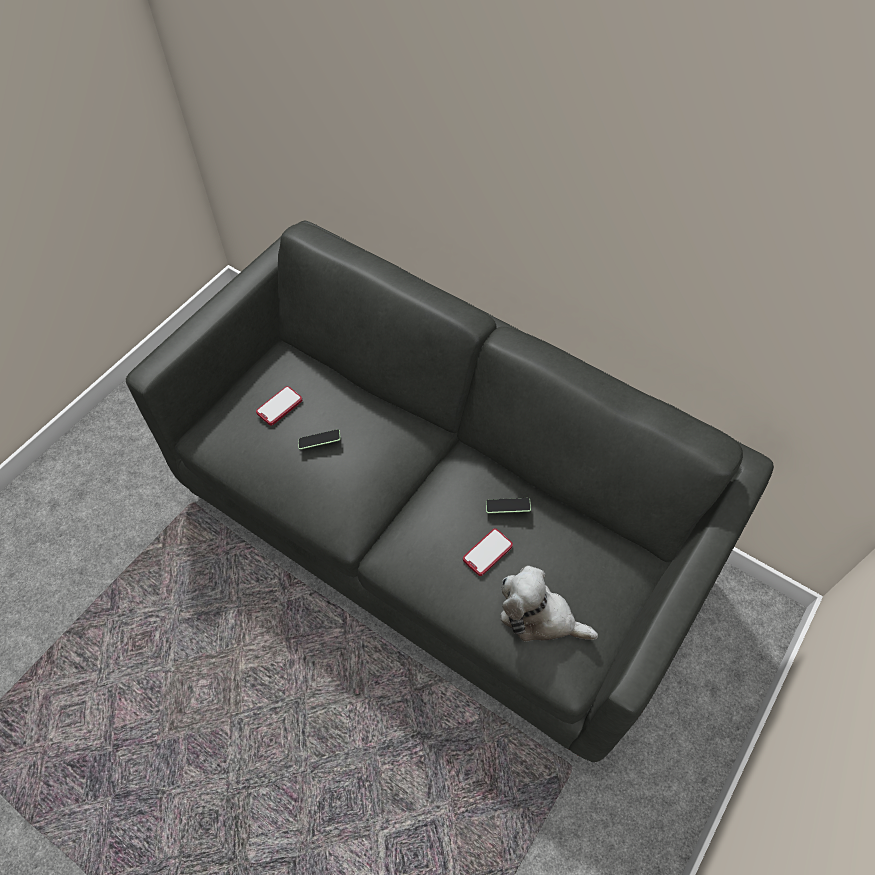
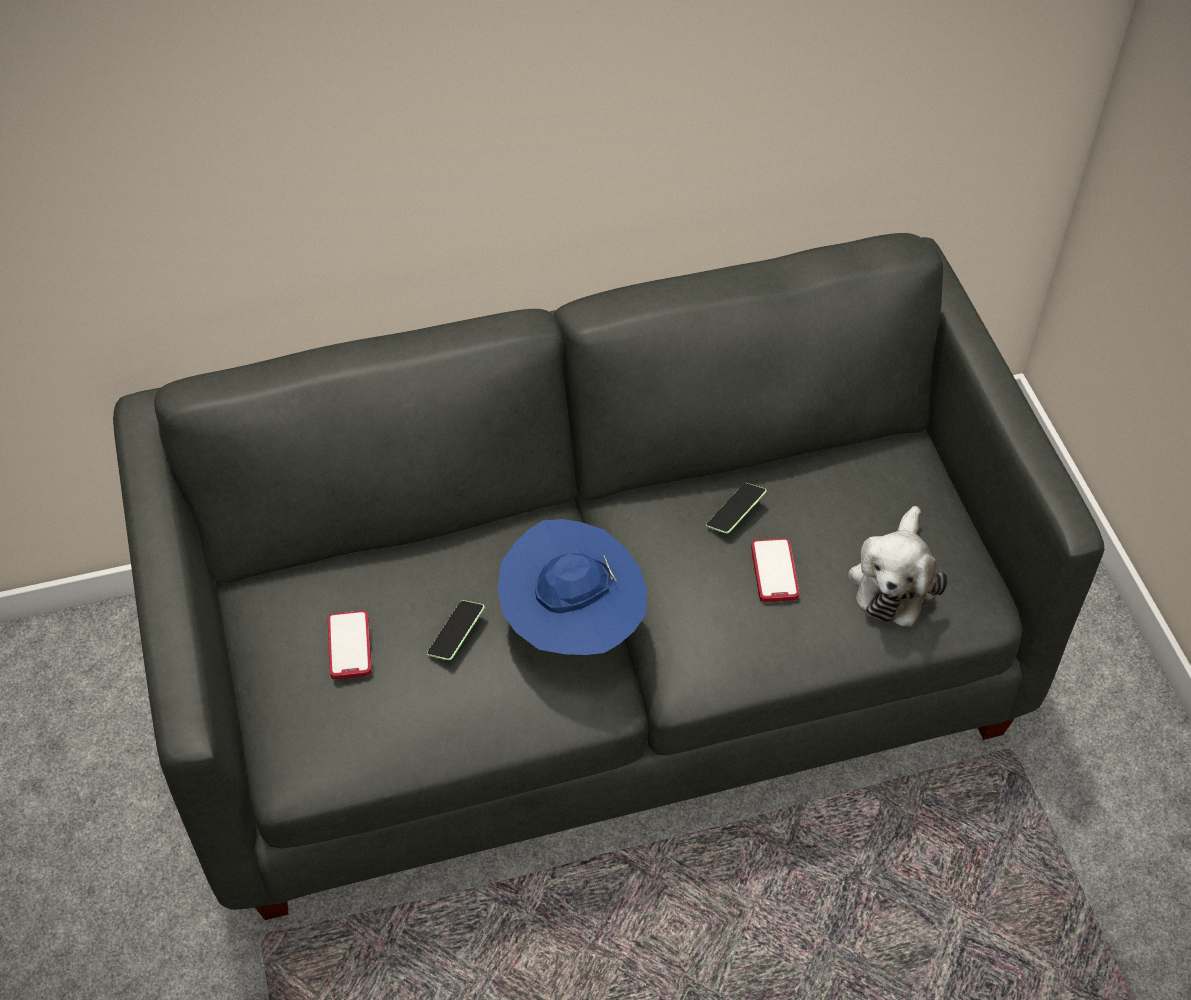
camera: 50 degrees left, 5 degrees down
plush toy [500,566,598,642] -> plush toy turned 45 degrees counterclockwise [848,506,948,627]
none -> blue hat [498,519,647,655]

